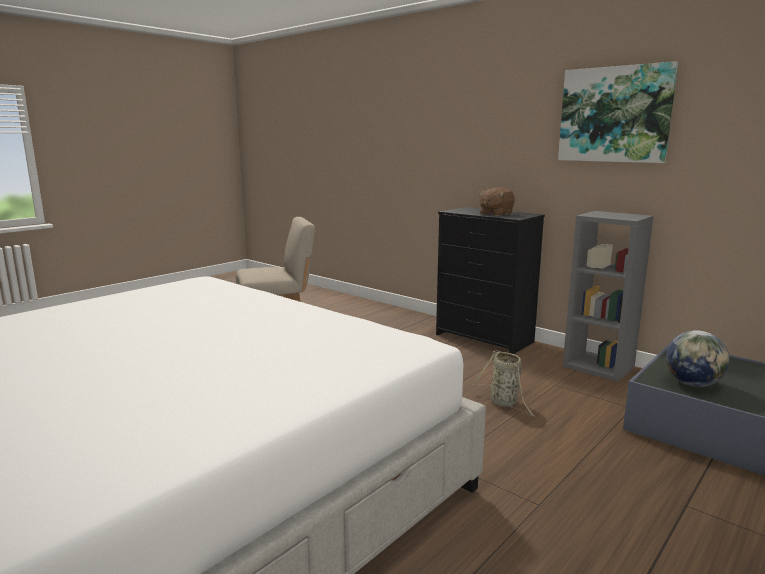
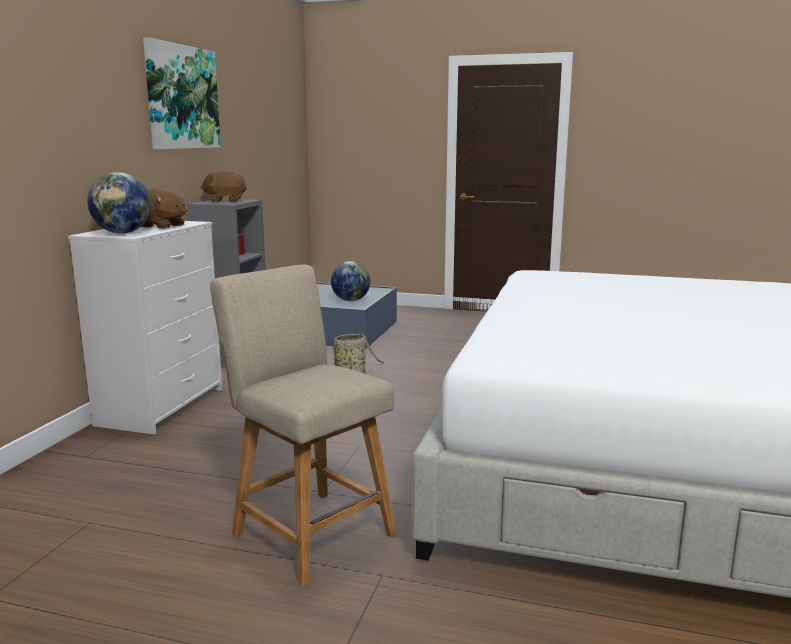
camera: 115 degrees left, 0 degrees up
black dresser [436,207,545,354] -> white dresser [68,221,223,435]
none -> globe [87,172,151,234]
none -> brown plush toy [200,170,247,202]

